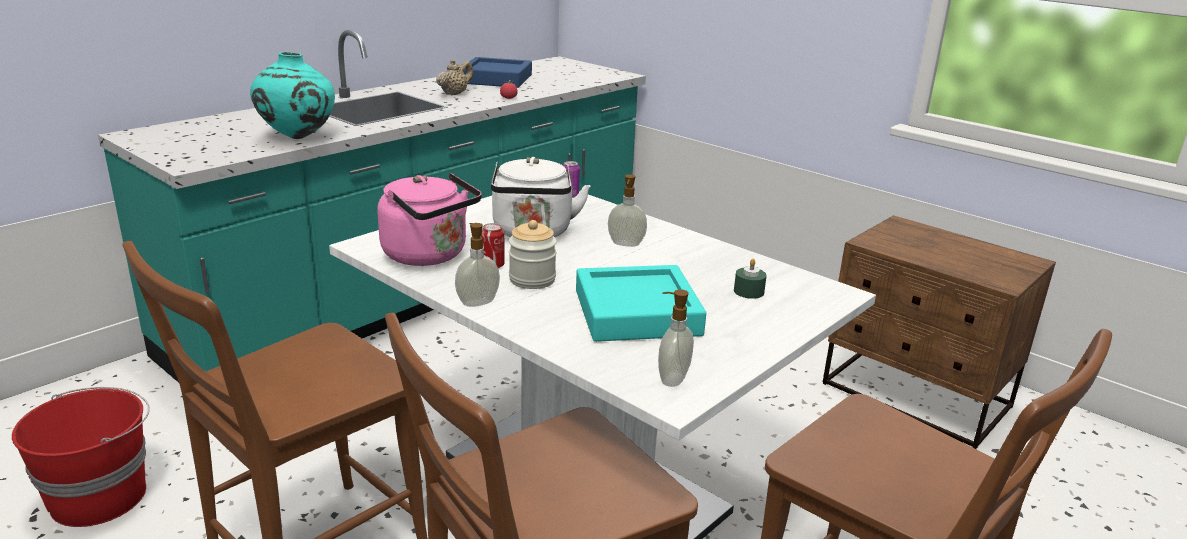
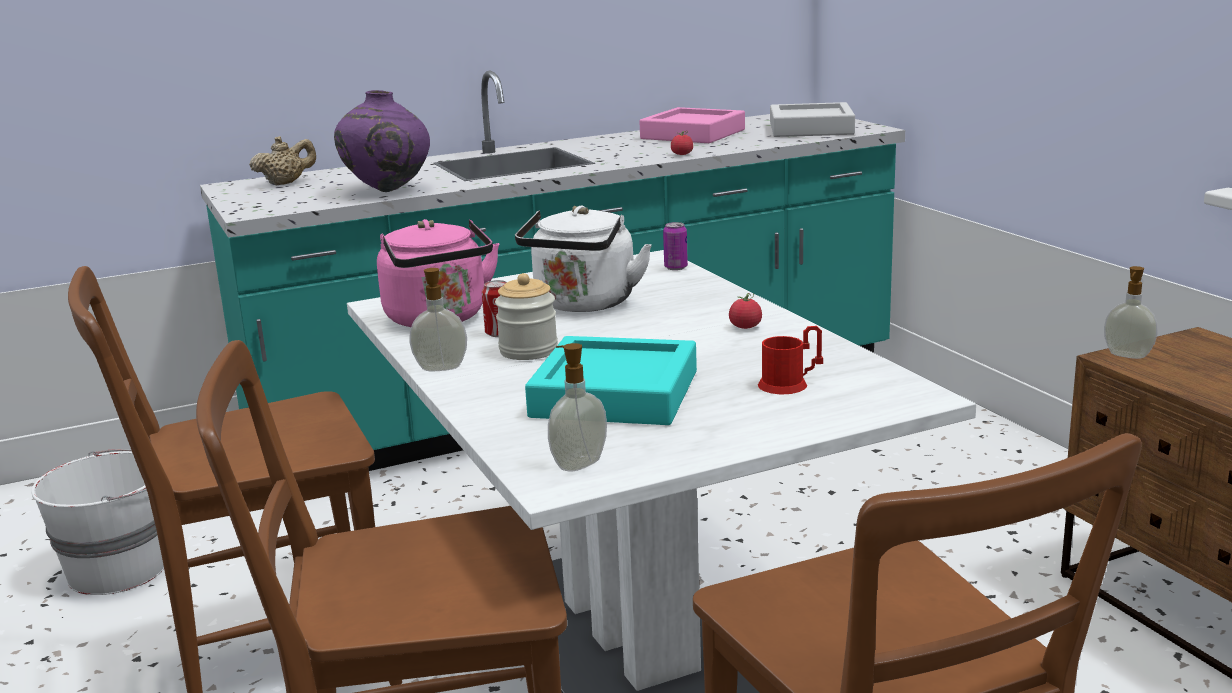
camera: 25 degrees right, 5 degrees down
red bucket [12,387,150,527] -> white bucket [31,449,164,595]
turquoise vase [250,52,335,139] -> purple vase [334,90,430,192]
beige teapot [436,59,473,96] -> beige teapot moved to [249,136,316,185]
blue tray [464,57,532,88] -> pink tray [639,107,745,143]
soap dispenser [608,175,647,247] -> soap dispenser moved to [1104,266,1158,359]
green candle [734,258,767,299] -> red mug [758,326,823,395]
none -> tomato [729,293,762,329]
none -> grey tray [770,102,855,137]

